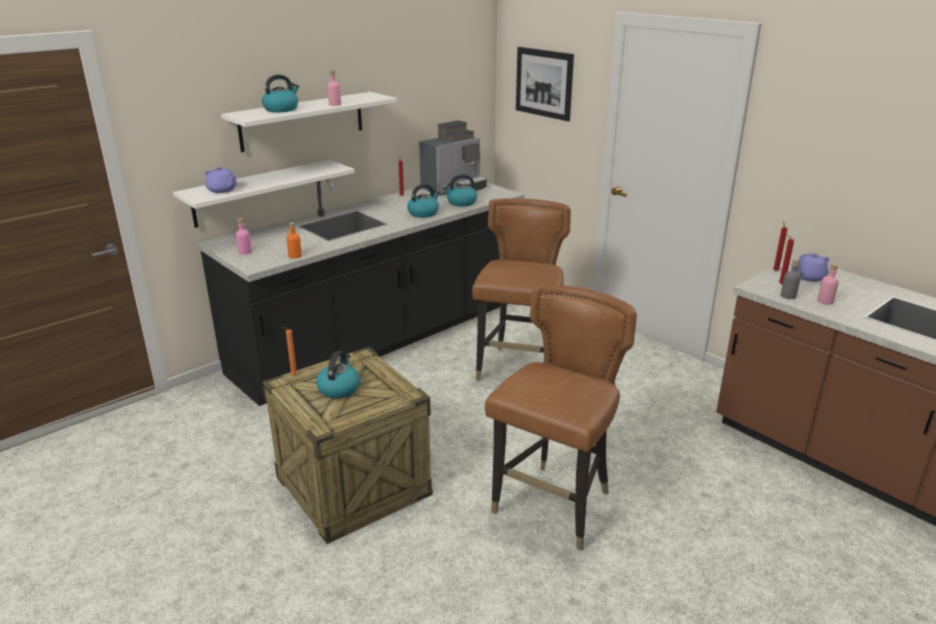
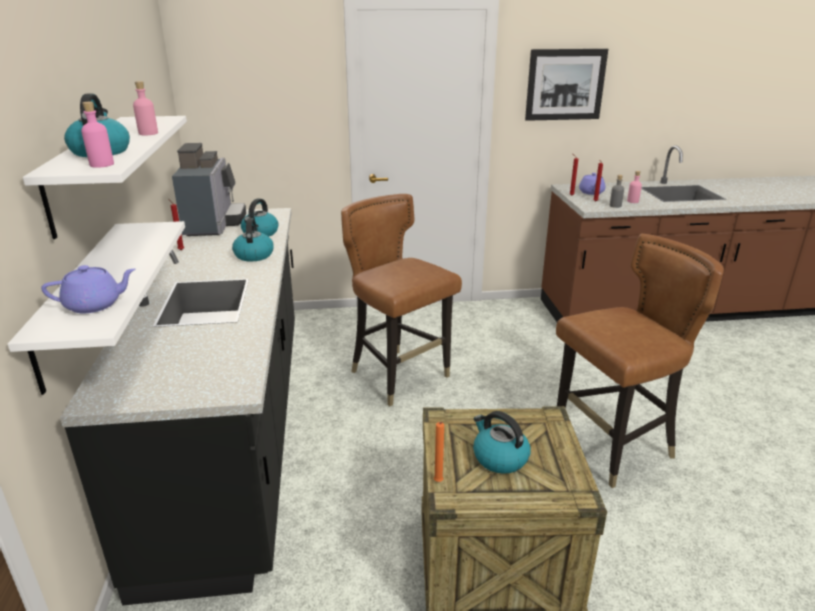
camera: 55 degrees left, 0 degrees up
pink bottle [236,219,252,255] -> pink bottle moved to [81,102,114,168]
orange bottle [286,222,302,259] -> none
brown chair [485,284,637,551] -> brown chair turned 90 degrees clockwise [556,233,724,488]
picture [516,47,574,121] -> picture moved to [525,49,608,121]

